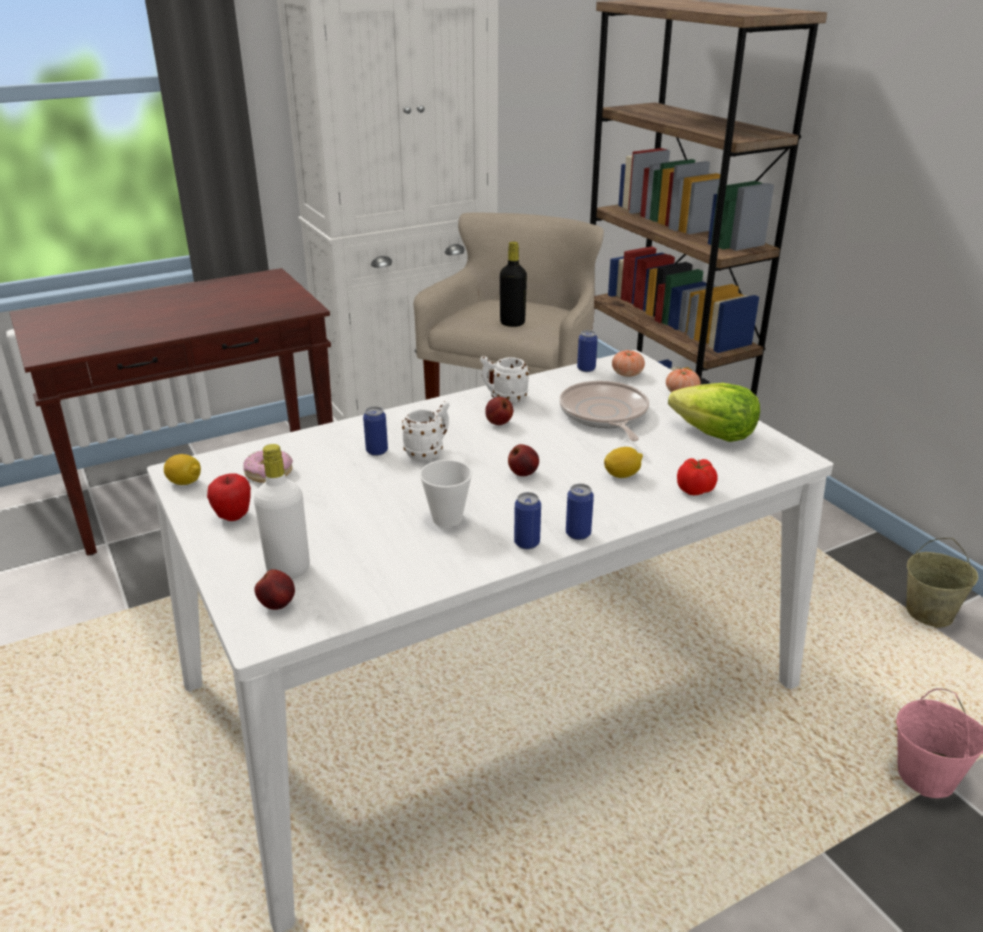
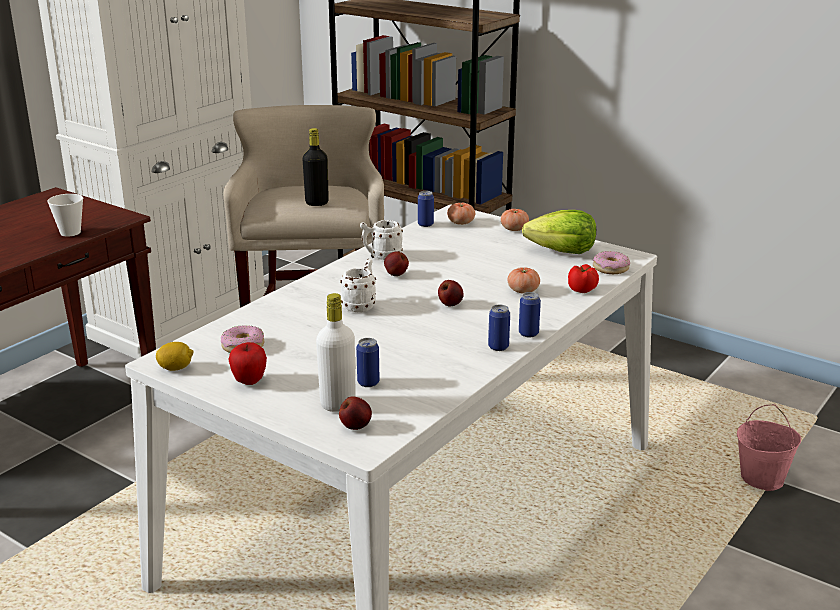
camera: 25 degrees left, 5 degrees down
can [363,406,388,456] -> can moved to [356,338,380,387]
cup [419,460,472,527] -> cup moved to [47,194,83,237]
frying pan [559,381,649,441] -> none
lemon [604,447,643,478] -> tomato [507,267,540,293]
beige bucket [906,538,978,628] -> none
none -> donut [593,251,630,274]

